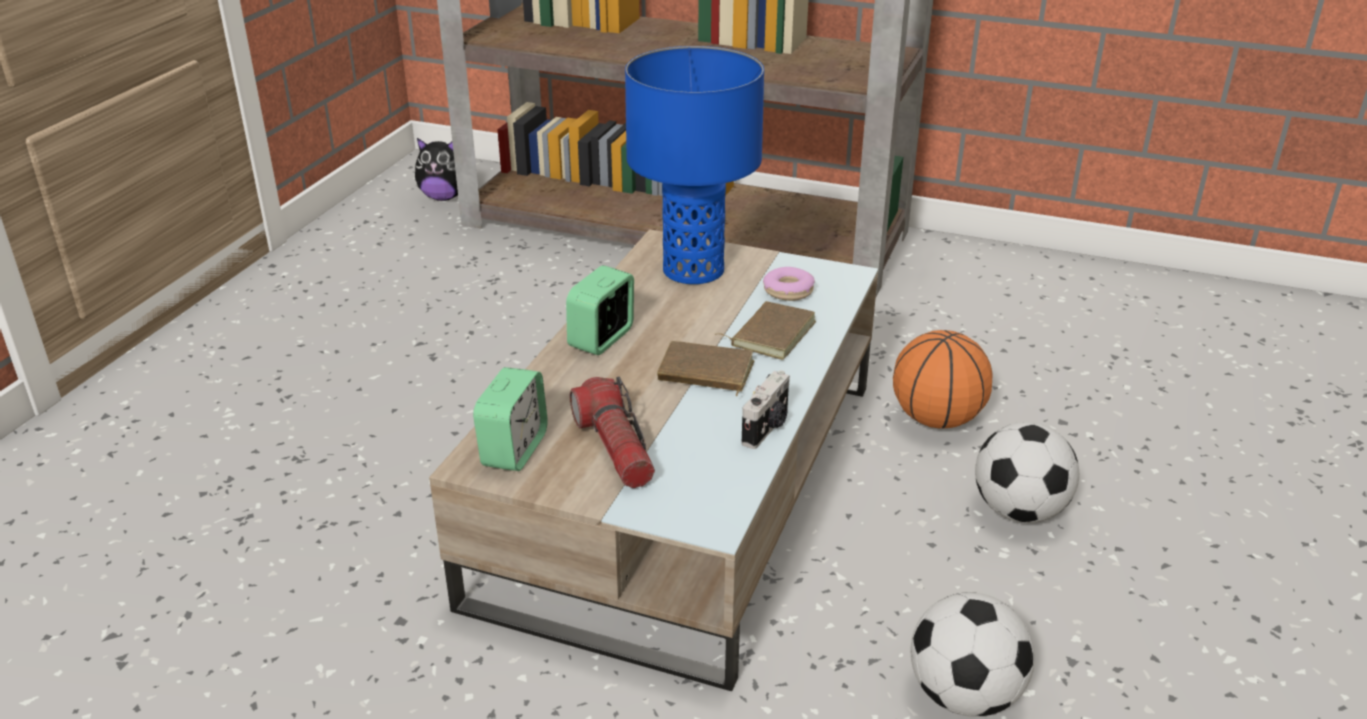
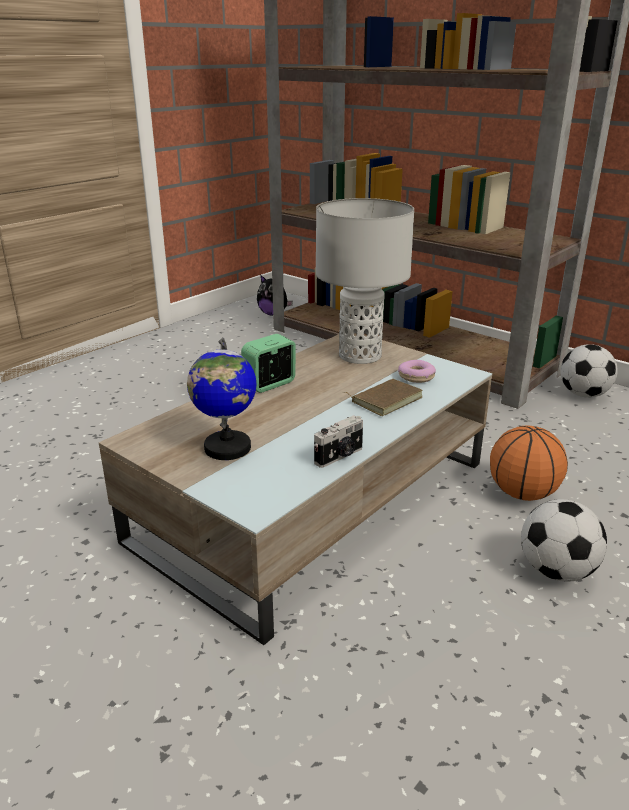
camera: 20 degrees right, 5 degrees down
alarm clock [473,367,548,471] -> none
flashlight [570,377,655,488] -> globe [187,337,256,460]
blue table lamp [625,46,764,284] -> white table lamp [316,198,414,364]
brown book [657,341,755,396] -> none
football [910,592,1035,717] -> football moved to [561,344,618,397]

